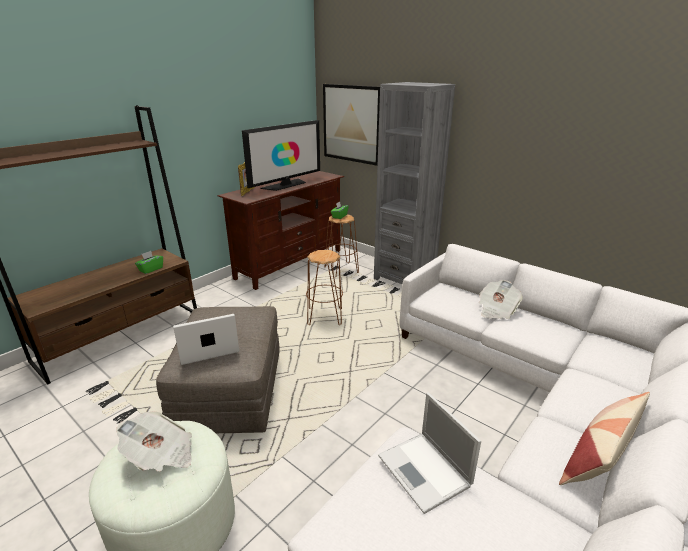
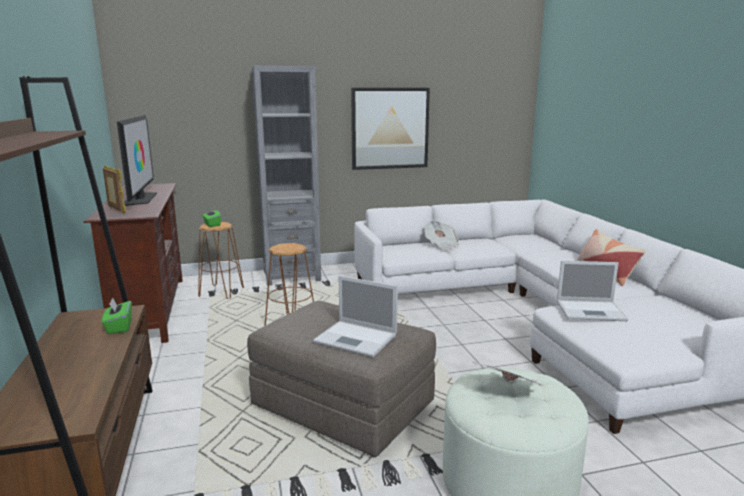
camera: 55 degrees left, 10 degrees down
laptop [173,314,239,365] -> laptop turned 75 degrees counterclockwise [313,276,398,357]
picture [323,84,380,166] -> picture moved to [351,88,430,170]

